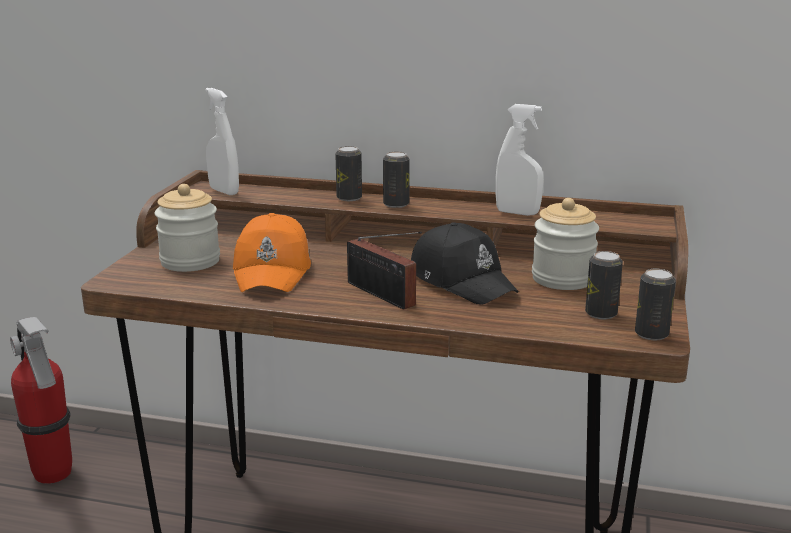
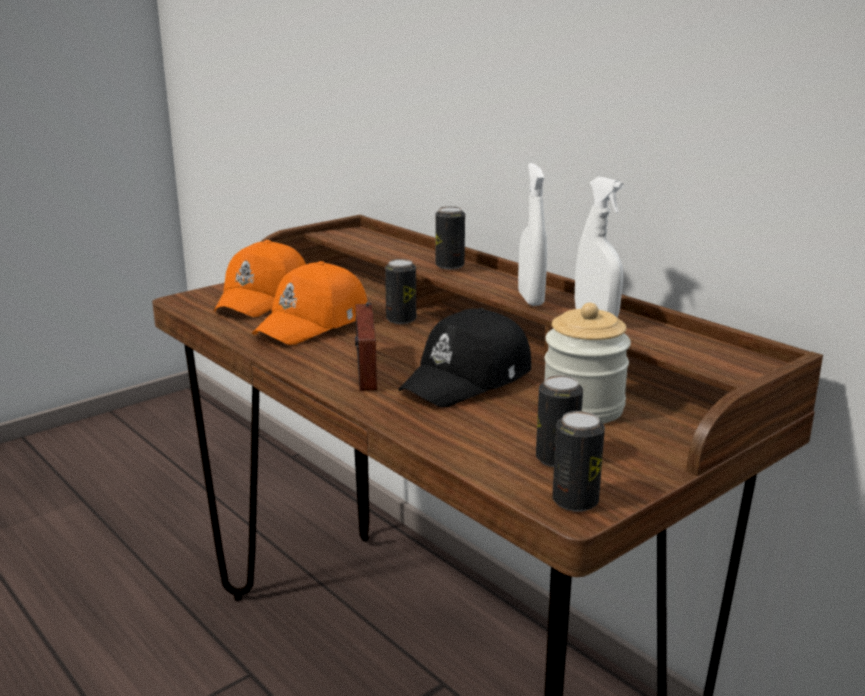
camera: 35 degrees right, 0 degrees up
fire extinguisher [10,317,72,484] -> none
jar [155,184,220,272] -> orange cap [214,240,306,317]
white spray bottle [205,88,239,195] -> white spray bottle moved to [518,163,547,306]
can [383,151,410,208] -> can moved to [385,259,416,324]
black cap [411,222,519,305] -> black cap turned 45 degrees clockwise [399,308,531,407]

